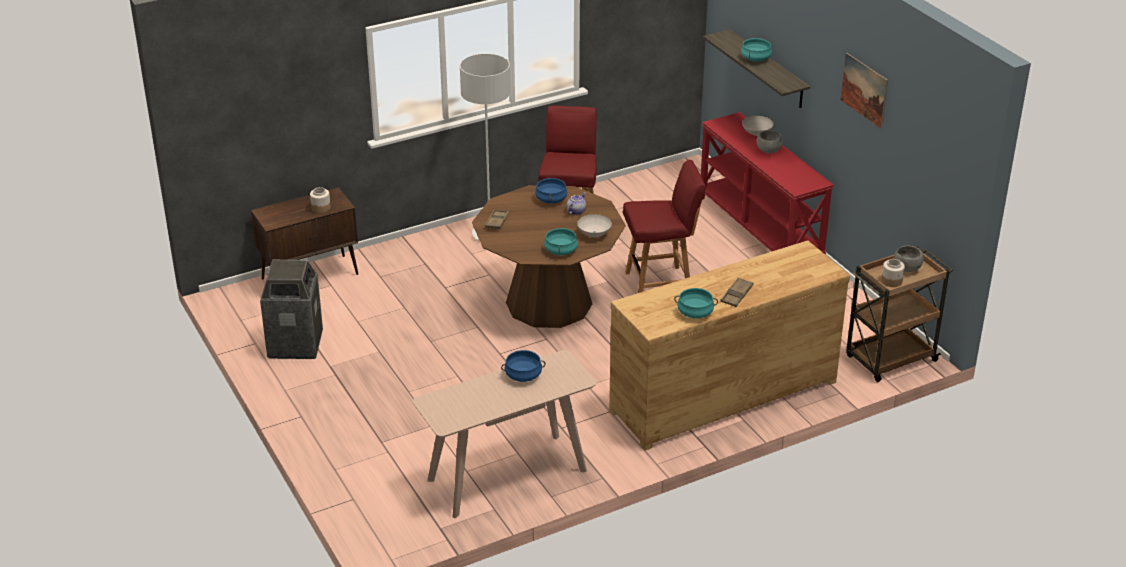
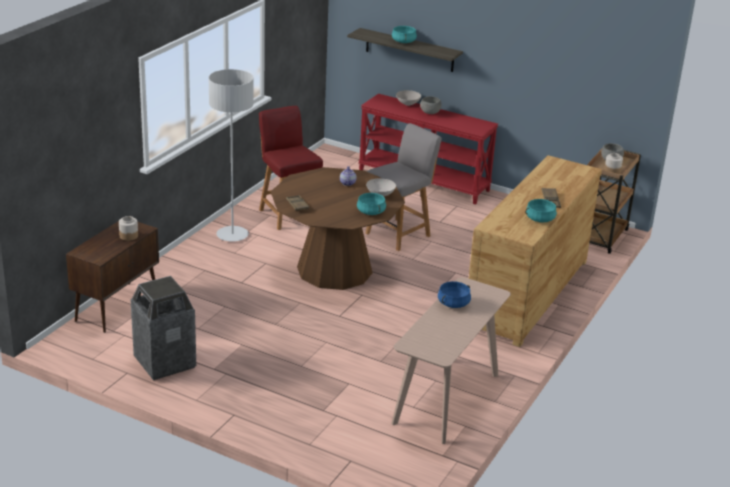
camera: 35 degrees left, 5 degrees down
blue cooking pot [535,178,567,204] -> none
red chair [623,160,706,293] -> grey chair [365,123,442,251]
picture [841,53,888,128] -> none

